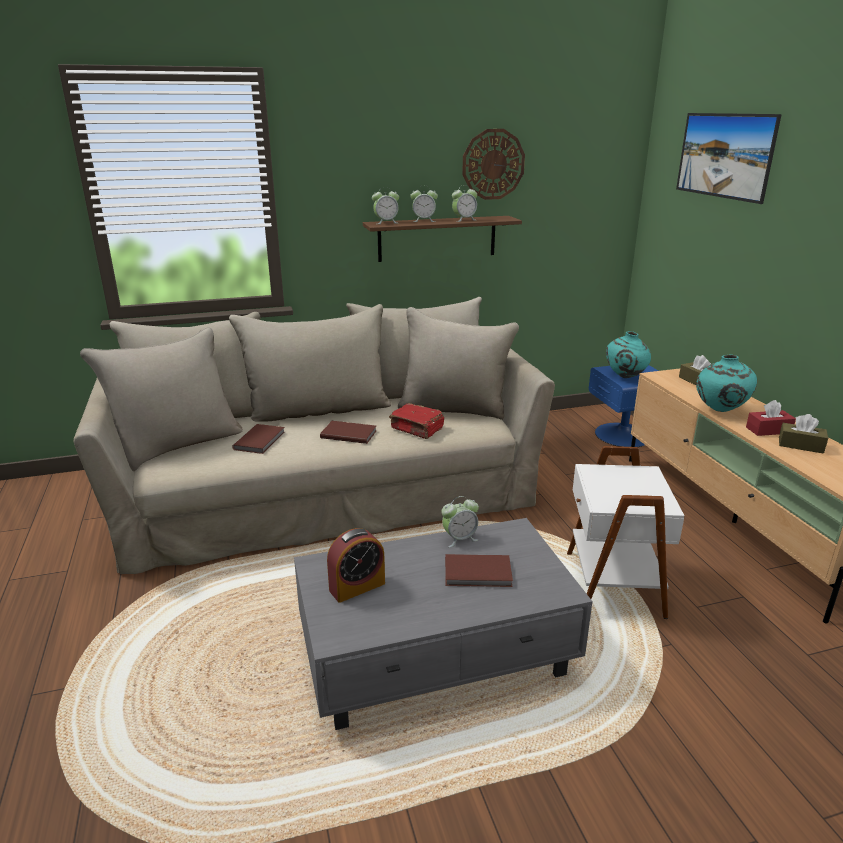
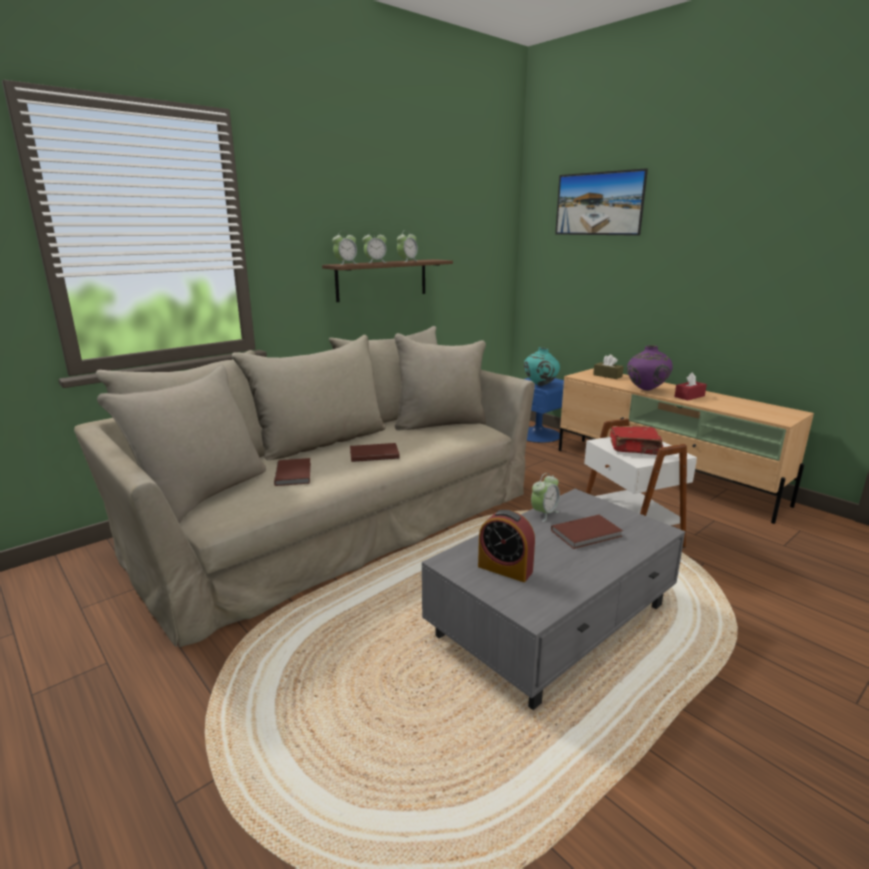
camera: 25 degrees left, 5 degrees down
alarm clock [327,528,385,603] -> alarm clock turned 90 degrees clockwise [478,510,535,582]
red book [389,403,444,439] -> red book moved to [610,426,663,455]
wall clock [462,129,525,200] -> none
turquoise vase [696,355,757,412] -> purple vase [627,345,673,391]
brown tissue box [779,414,828,454] -> none

